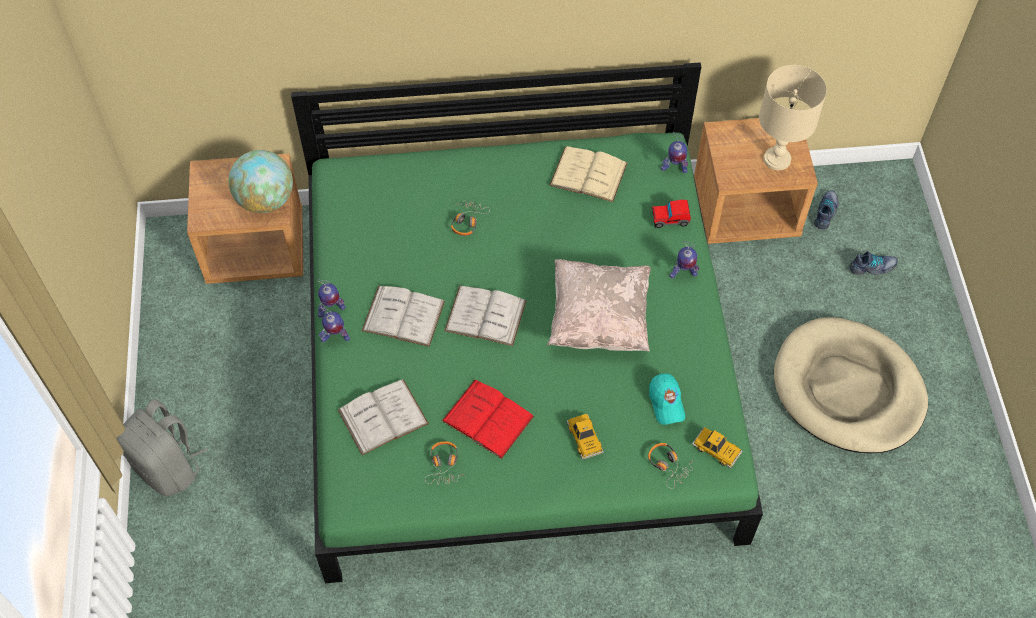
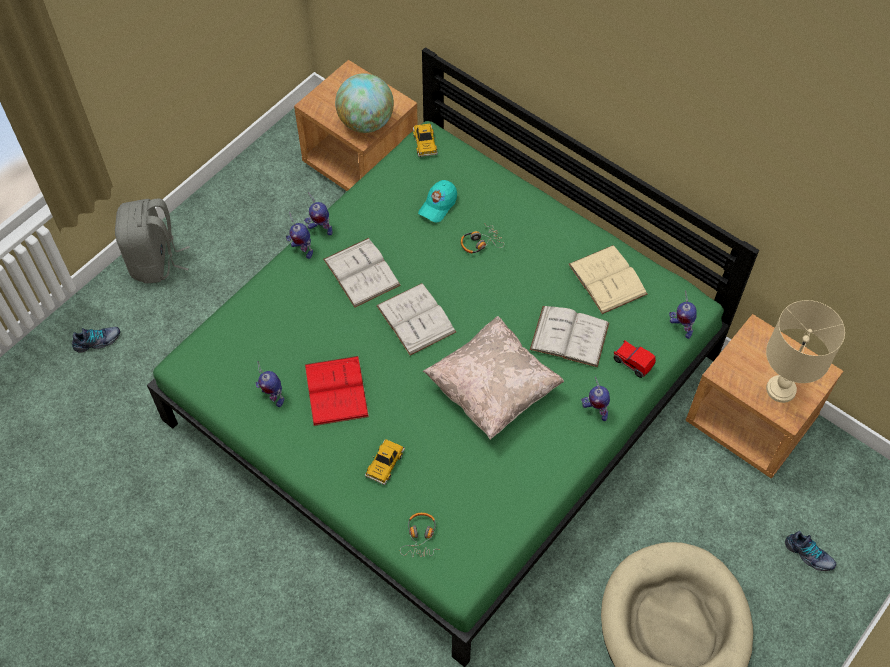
camera: 45 degrees right, 0 degrees up
white book [338,379,429,455] -> white book moved to [530,306,609,367]
headphones [425,441,462,485] -> toy robot [256,361,284,407]
turquoise cap [649,373,685,425] -> turquoise cap moved to [418,180,457,223]
toy car [692,427,743,468] -> toy car moved to [413,124,438,157]
shoe [814,190,839,229] -> shoe moved to [72,327,120,353]

